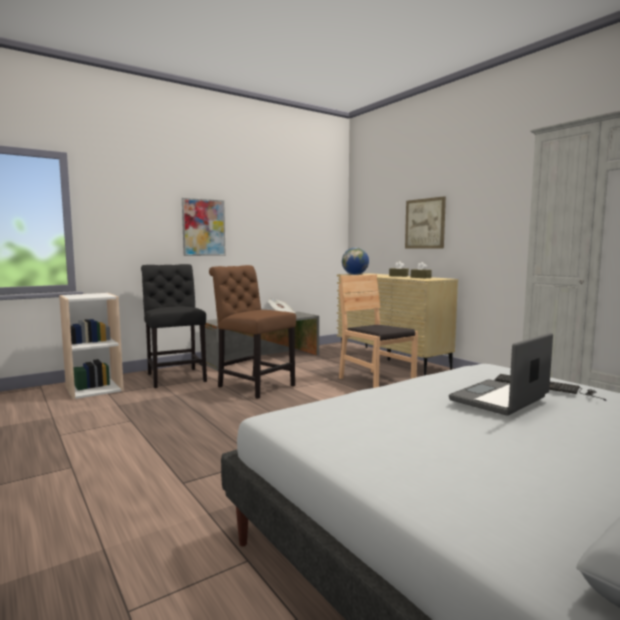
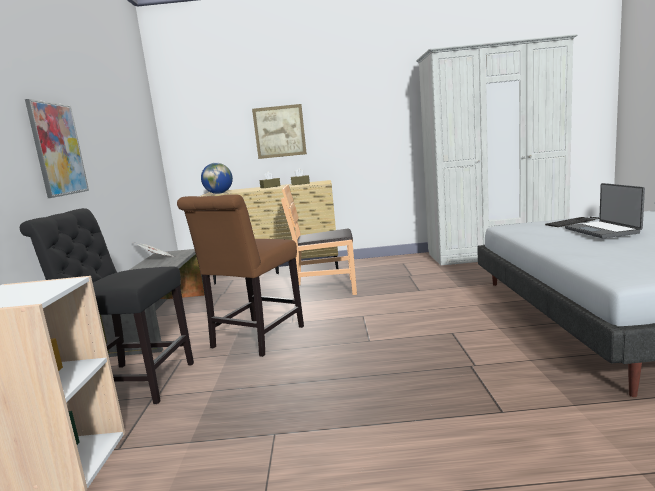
camera: 55 degrees left, 5 degrees up
brown chair [209,265,296,399] -> brown chair turned 45 degrees counterclockwise [177,194,304,357]

